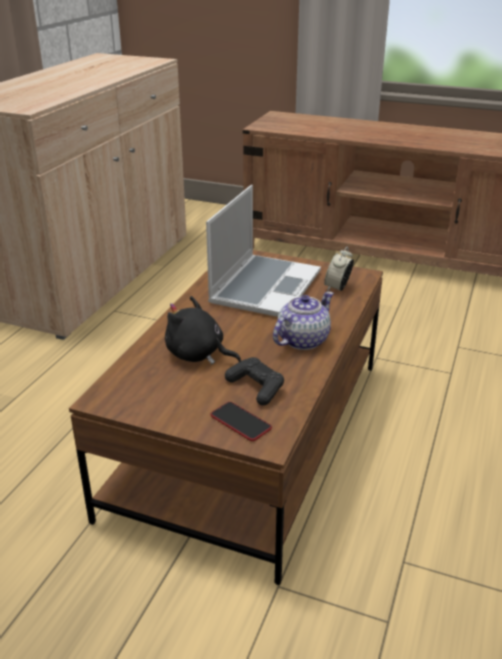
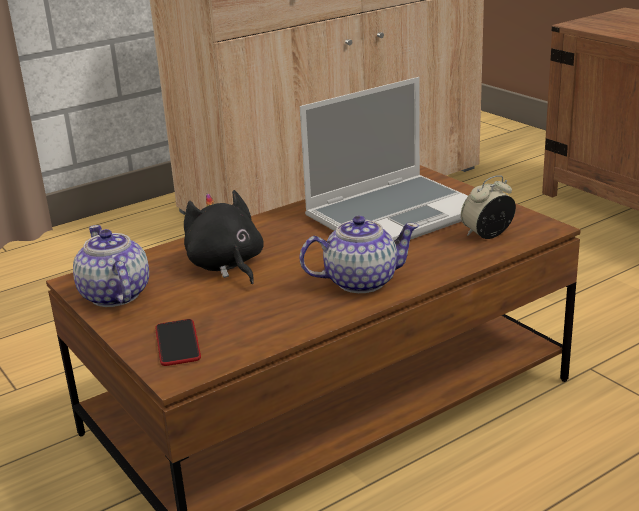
camera: 35 degrees right, 5 degrees down
black game controller [225,357,284,405] -> none
none -> teapot [73,225,149,307]

